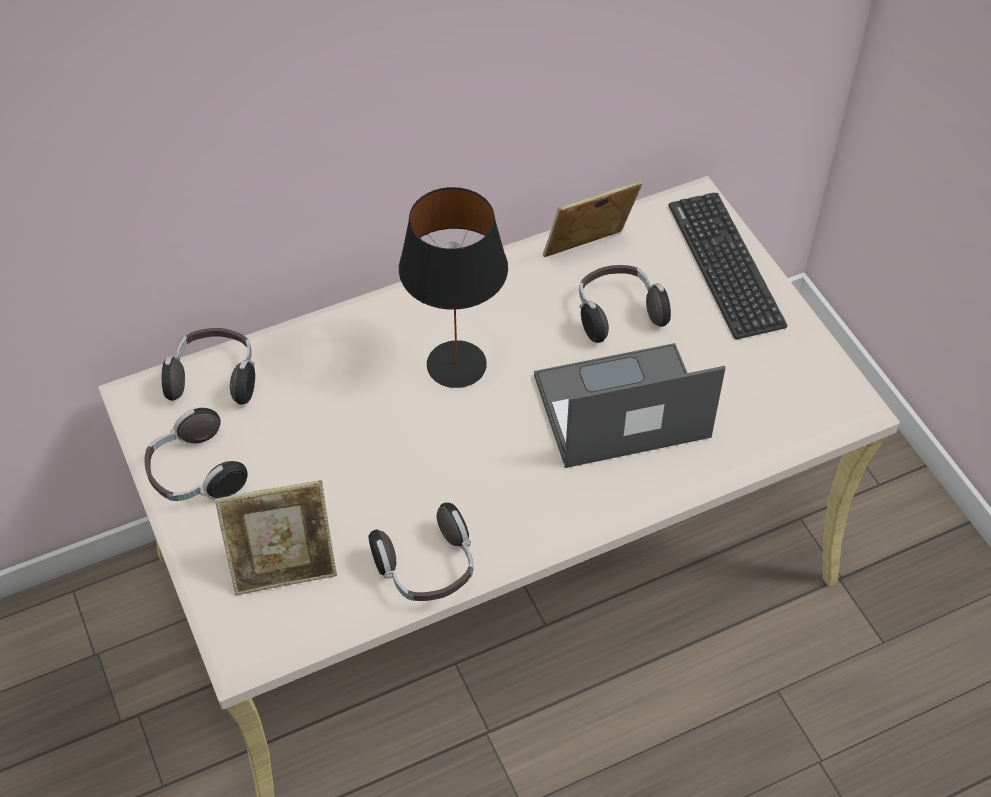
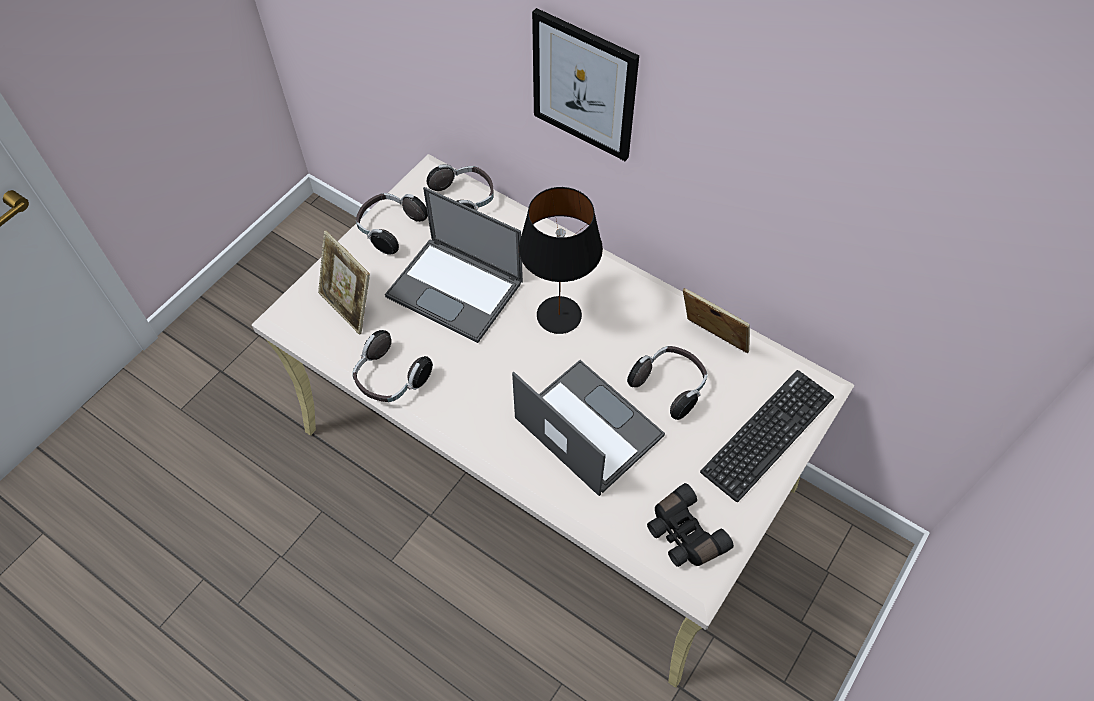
camera: 60 degrees right, 5 degrees up
none -> laptop [385,187,523,343]
none -> picture [532,8,639,161]
none -> black binoculars [647,483,734,567]

